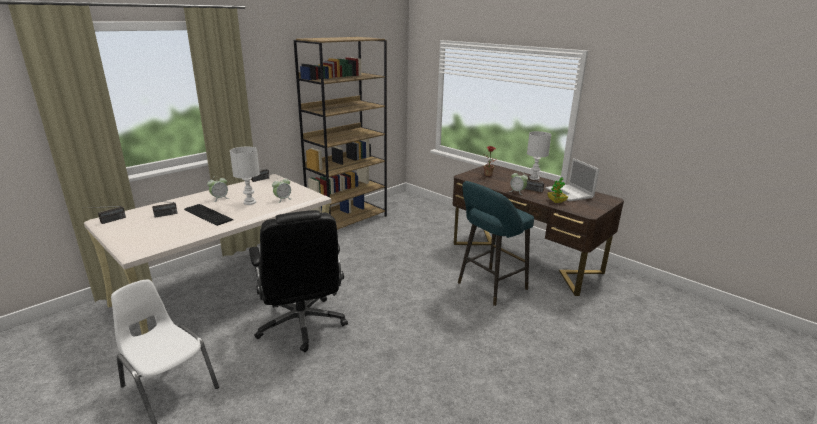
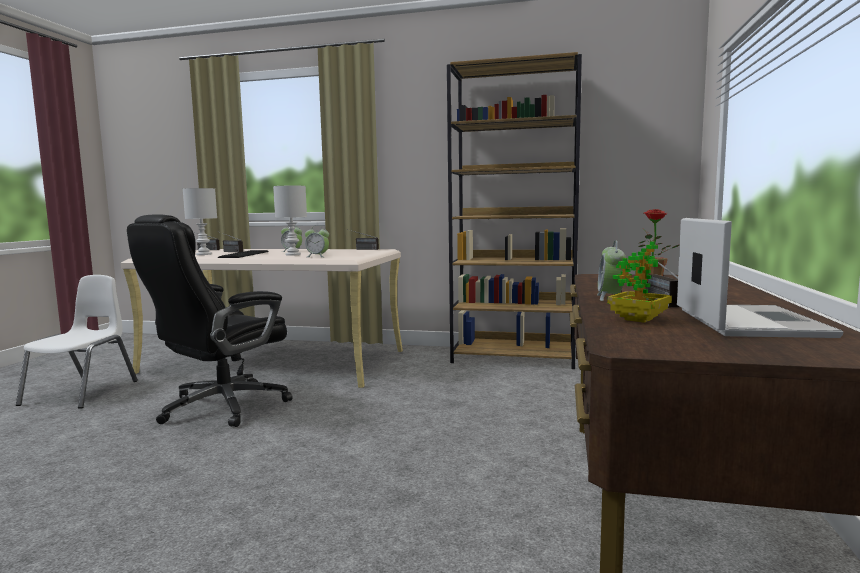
camera: 60 degrees right, 15 degrees down
turquoise stool [458,181,534,306] -> none
white table lamp [527,131,551,180] -> white table lamp moved to [183,188,217,255]
laptop [546,158,599,201] -> laptop turned 150 degrees clockwise [677,218,843,338]

